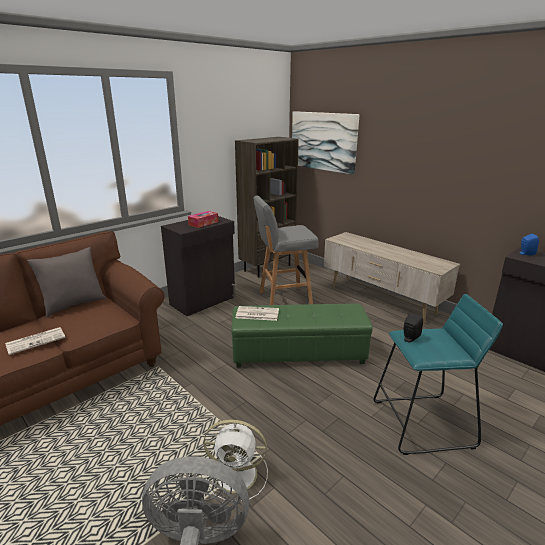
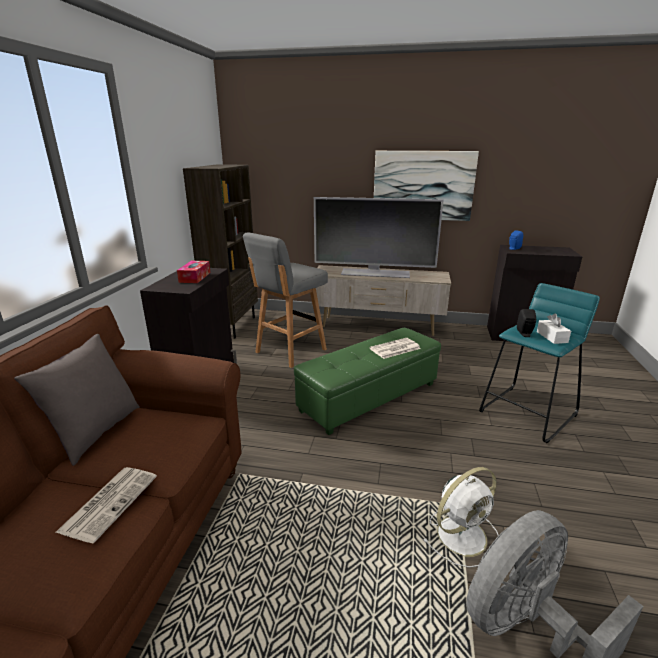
camera: 35 degrees left, 0 degrees up
newspaper [236,306,279,321] -> newspaper moved to [370,338,421,359]
picture [292,111,360,175] -> picture moved to [374,151,479,221]
none -> television [314,197,444,278]
none -> white tissue box [537,314,571,344]

